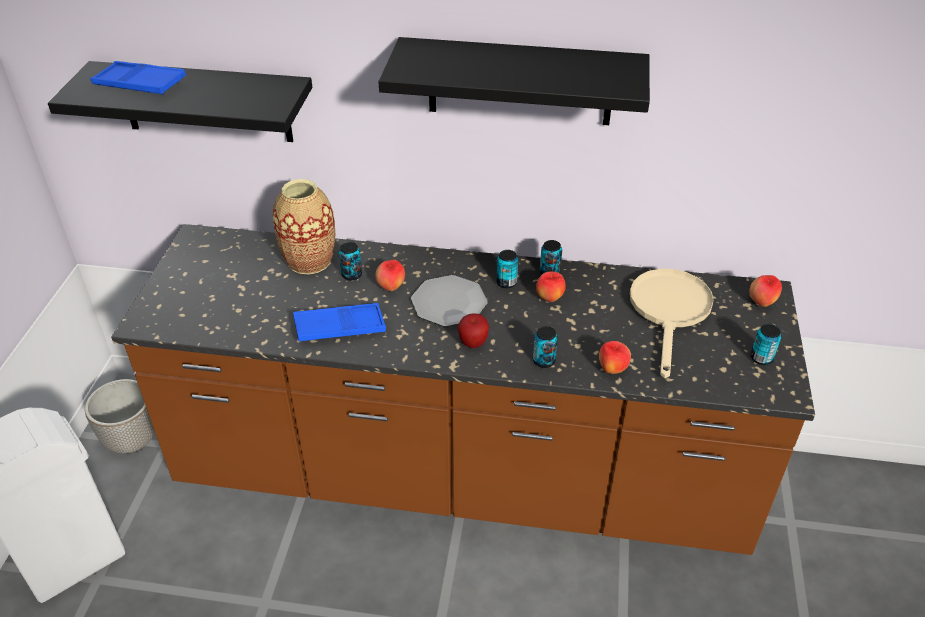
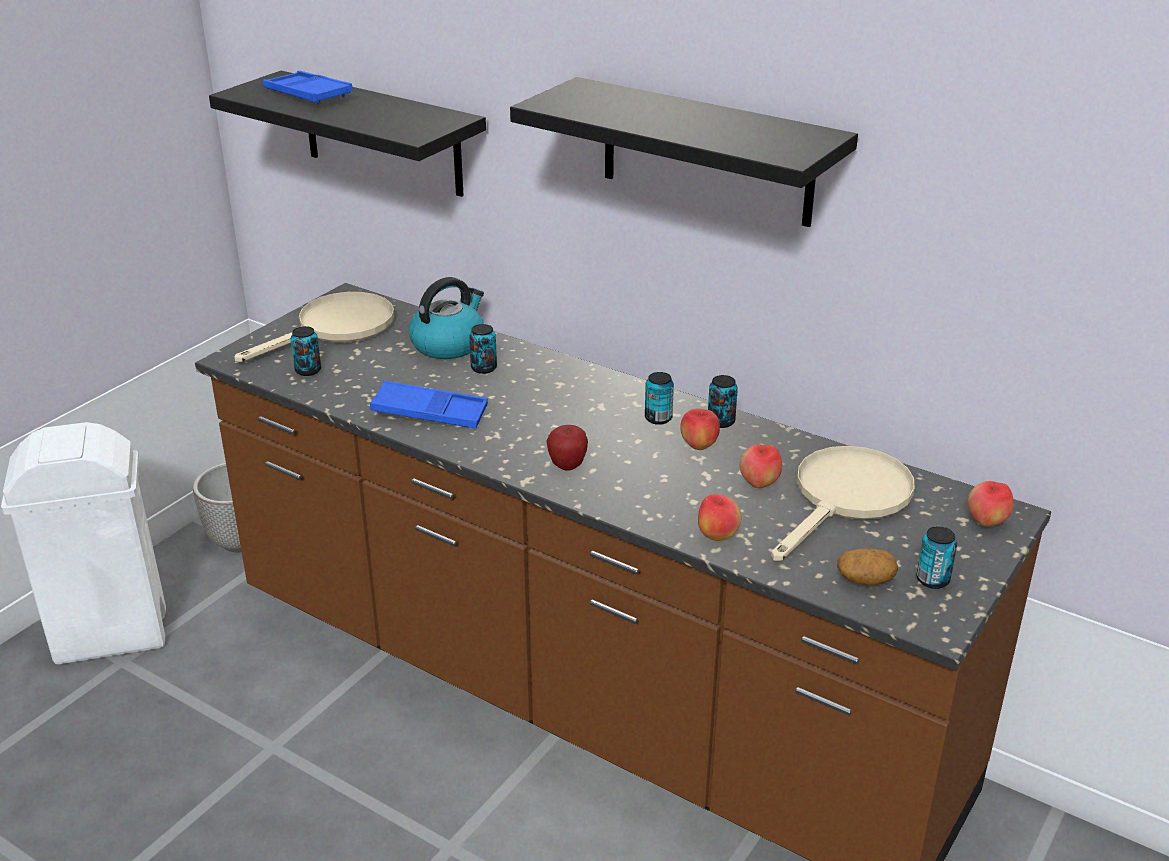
camera: 25 degrees right, 10 degrees down
vase [273,179,335,274] -> kettle [409,277,484,359]
apple [375,260,405,291] -> apple moved to [739,444,782,488]
plate [411,275,488,327] -> none
can [533,326,558,368] -> can moved to [291,326,321,376]
none -> beige frying pan [234,292,394,362]
none -> potato [837,548,898,586]

